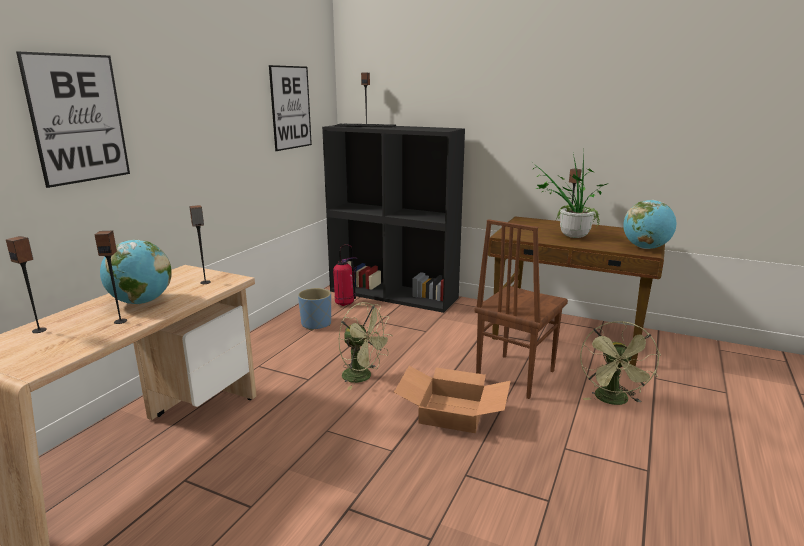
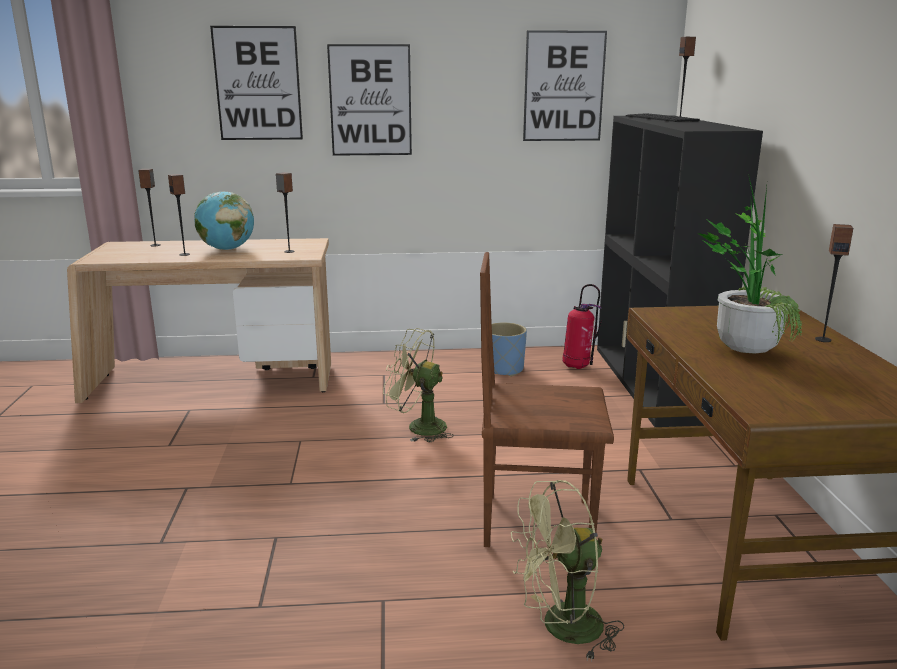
camera: 60 degrees right, 0 degrees up
green fan [338,302,392,390] -> green fan turned 105 degrees clockwise [383,328,454,442]
cardboard box [394,366,511,433] -> none
globe [623,200,676,249] -> none
none -> picture [327,44,412,156]

